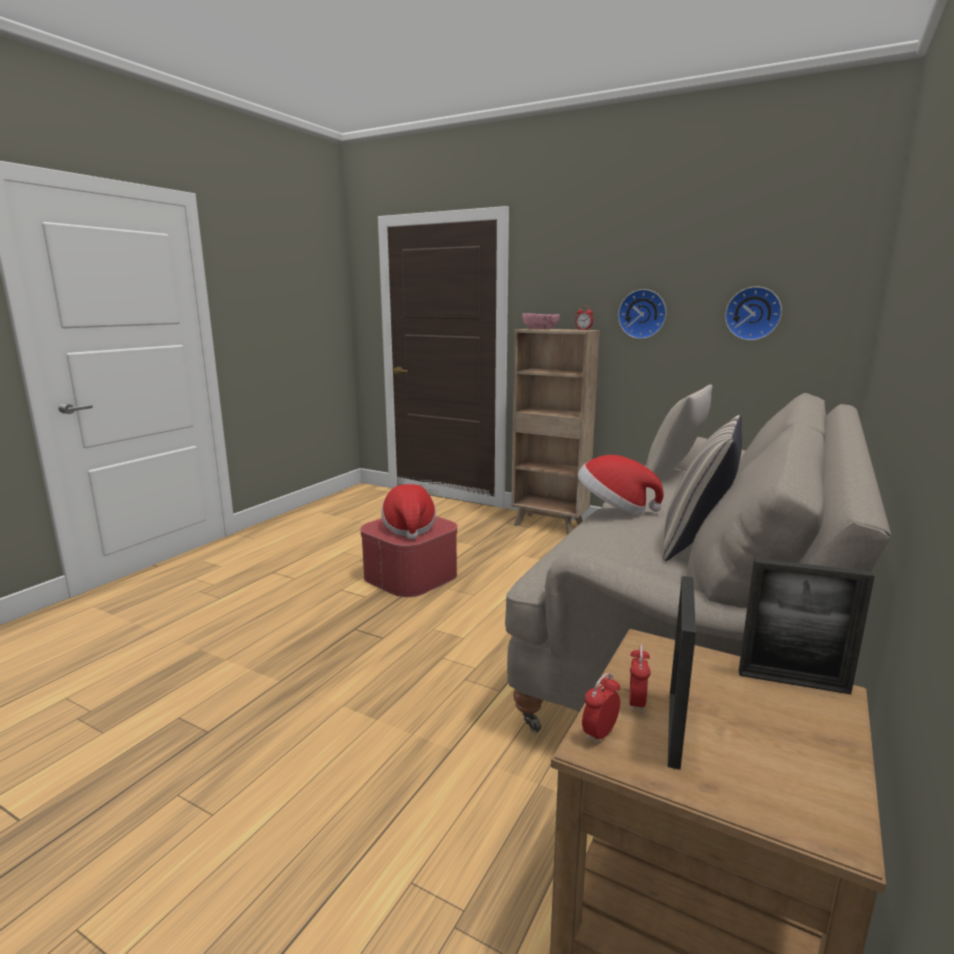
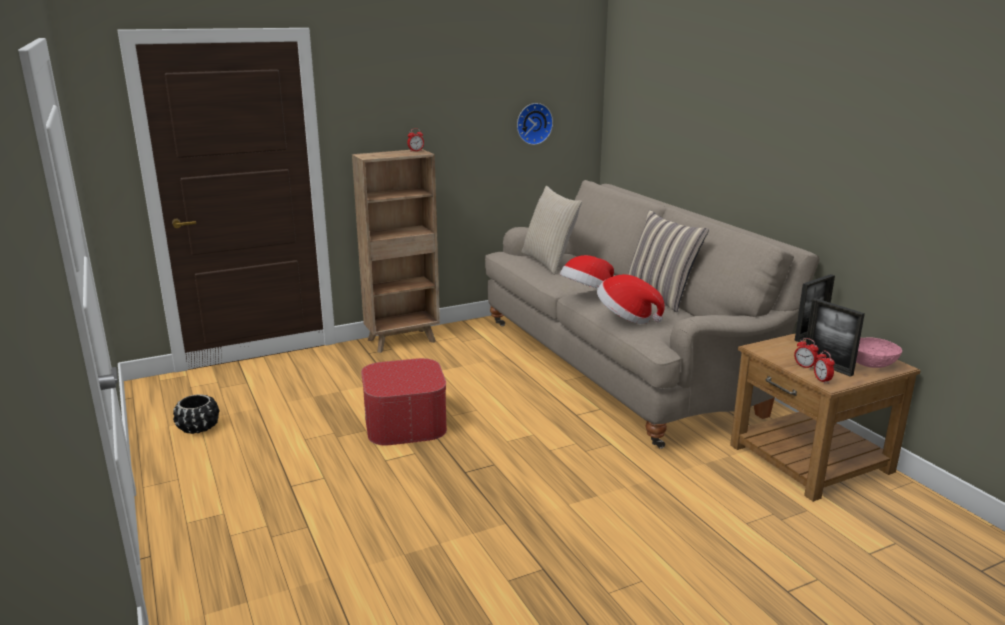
camera: 55 degrees left, 5 degrees up
hat [381,484,436,540] -> hat moved to [597,274,664,324]
pink bowl [522,313,560,329] -> pink bowl moved to [856,337,902,368]
wall clock [618,289,666,339] -> none
none -> black planter [173,395,219,434]

